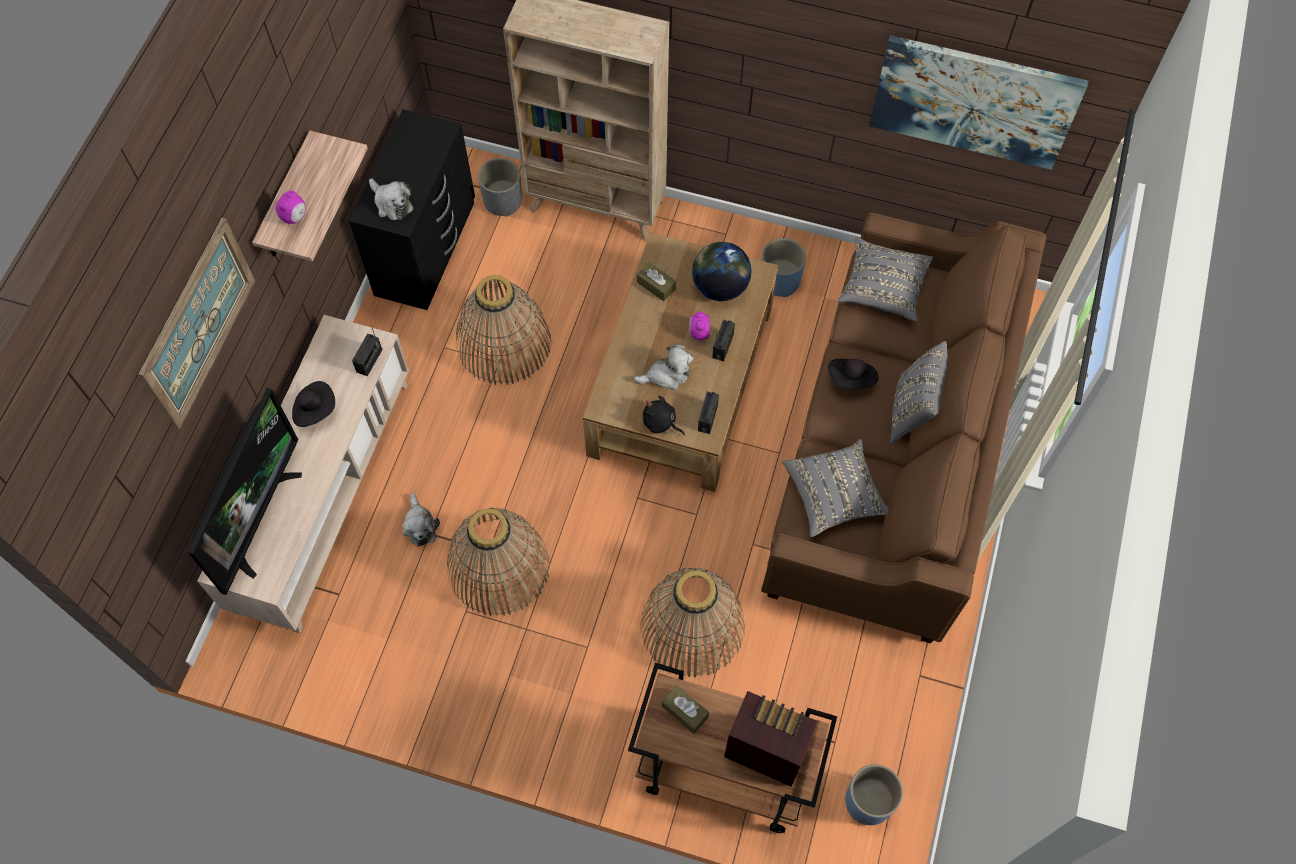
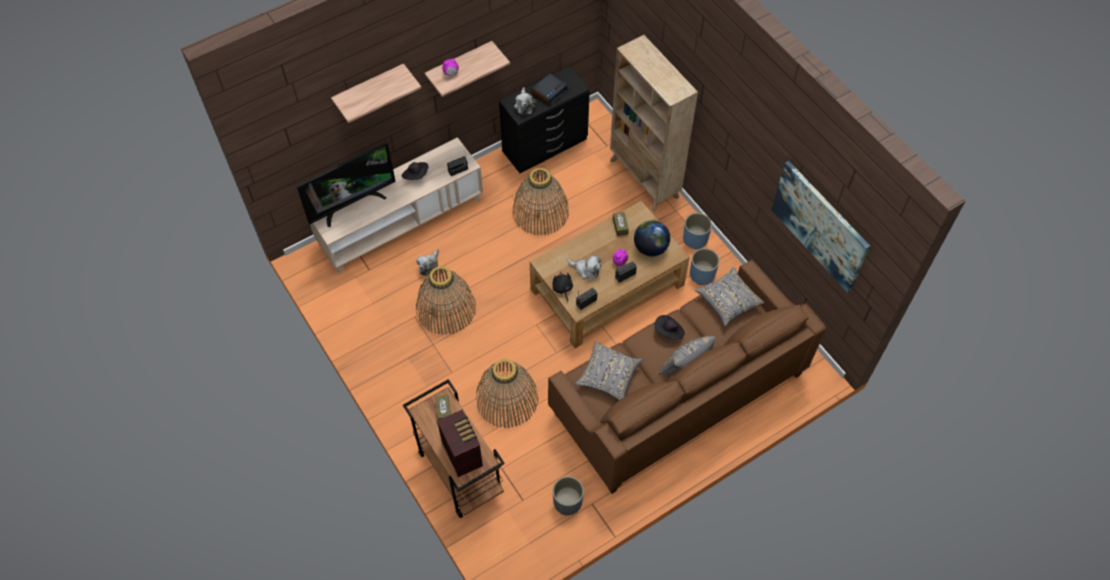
camera: 40 degrees right, 5 degrees down
picture [138,218,255,429] -> shelf [331,64,421,123]
grey planter [478,158,522,217] -> grey planter moved to [553,476,584,515]
blue planter [845,764,903,825] -> blue planter moved to [683,213,712,250]
none -> alarm clock [531,73,568,106]

